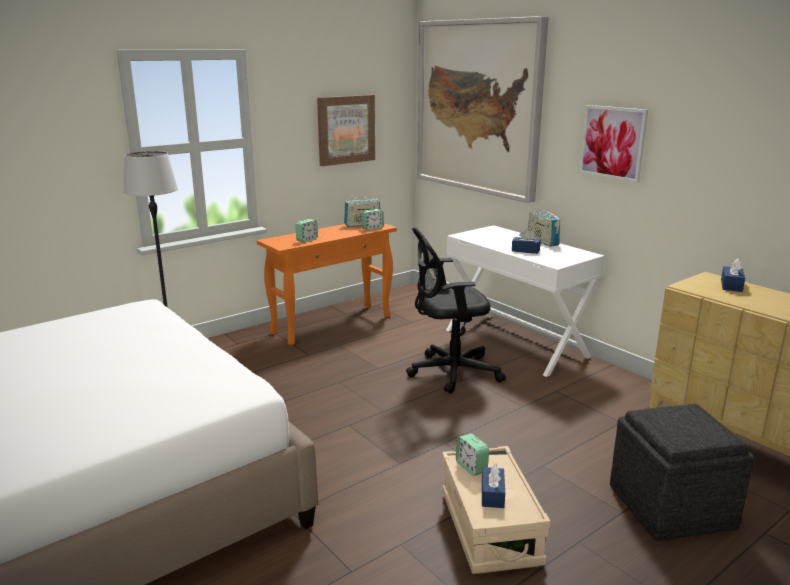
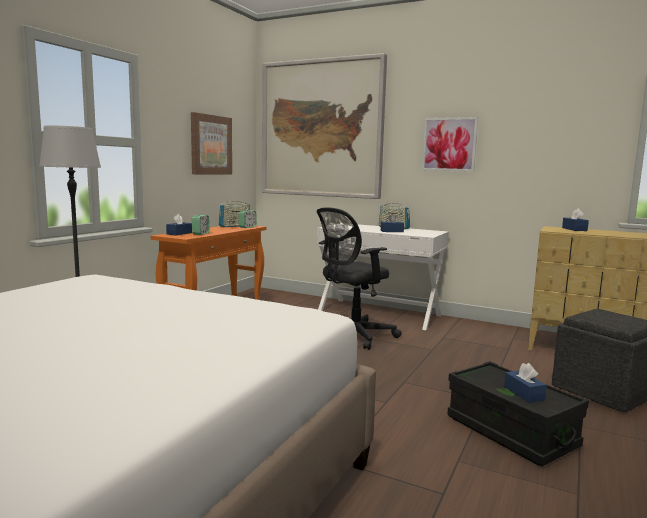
camera: 25 degrees left, 10 degrees down
beige storage box [442,446,551,574] -> black storage box [447,361,589,466]
alarm clock [456,433,489,476] -> none
none -> blue tissue box [166,214,192,236]

